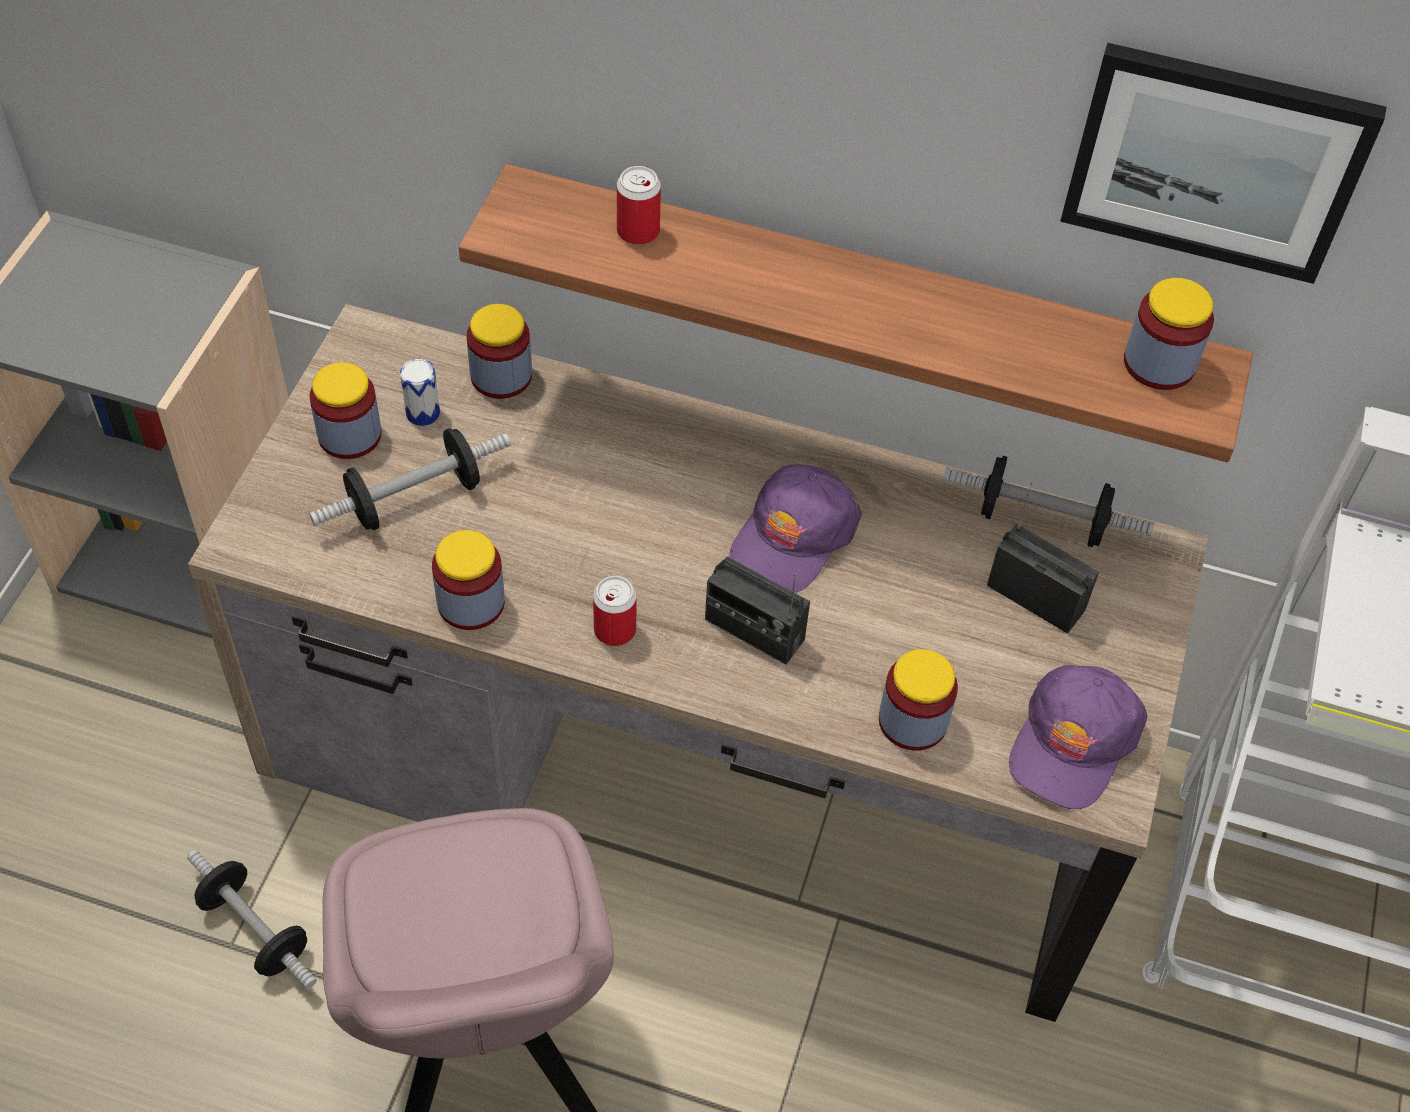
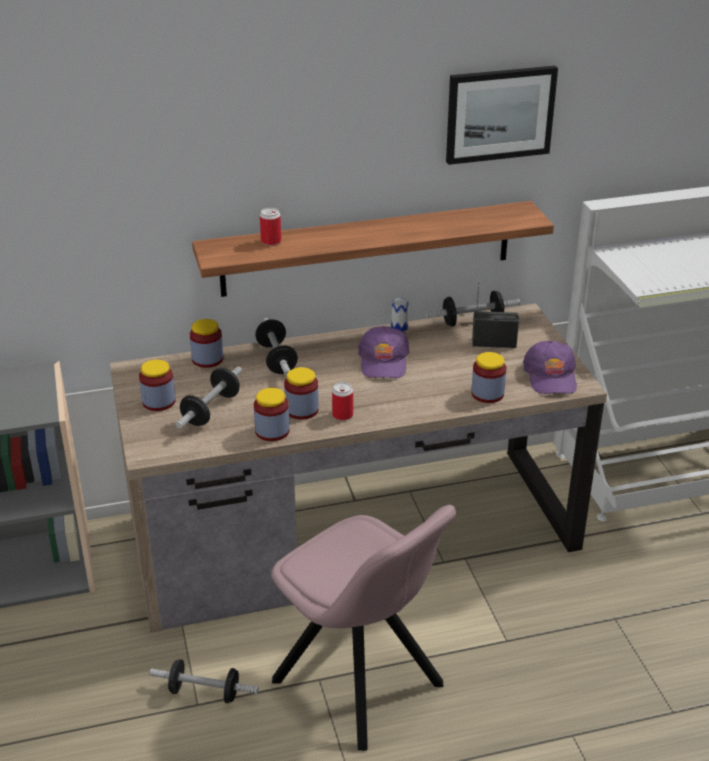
camera: 30 degrees left, 20 degrees down
can [400,359,440,426] -> can moved to [391,298,409,332]
radio [705,556,810,664] -> none
jar [1124,278,1214,390] -> jar moved to [284,367,319,420]
none -> dumbbell [255,318,298,376]

